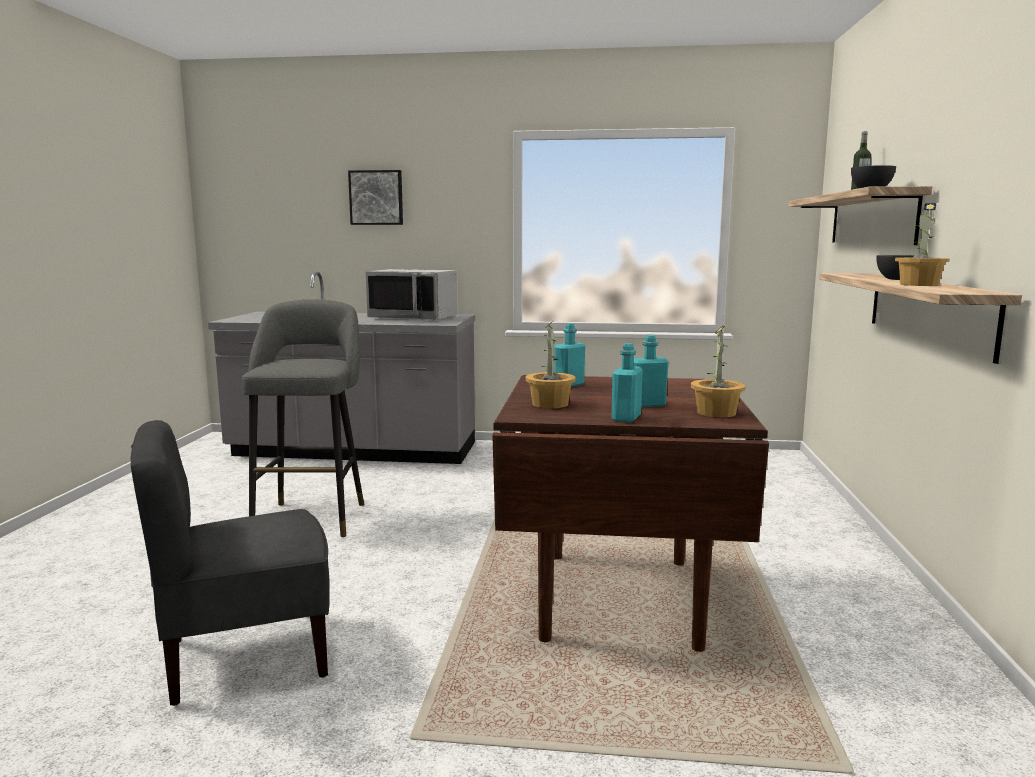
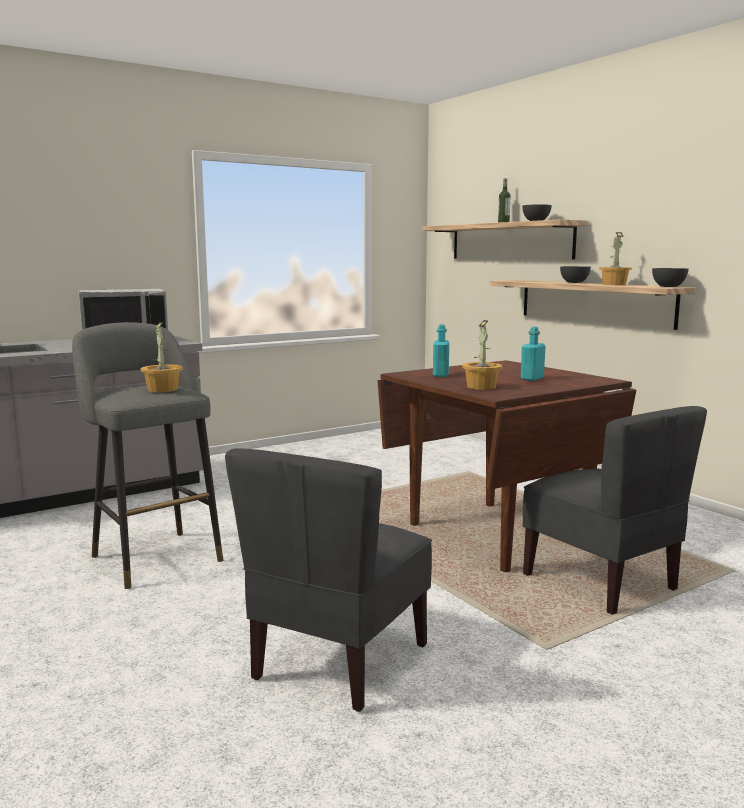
camera: 40 degrees left, 0 degrees up
picture [348,170,403,225] -> none
turquoise bottle [611,343,643,423] -> none
potted plant [691,325,745,418] -> potted plant moved to [141,322,183,392]
none -> grey chair [523,406,707,615]
none -> grey bowl [652,268,689,287]

